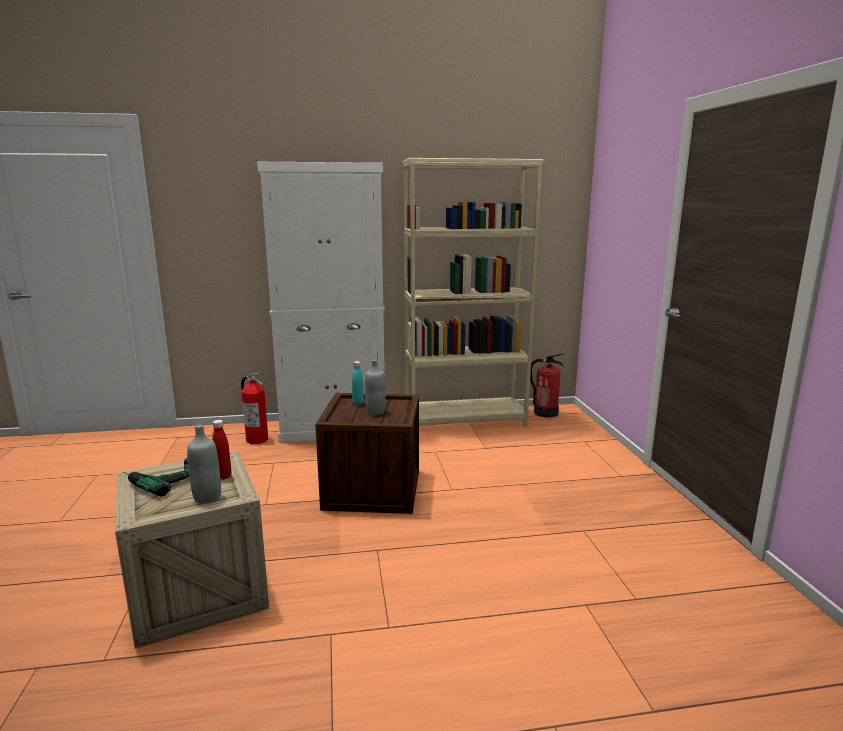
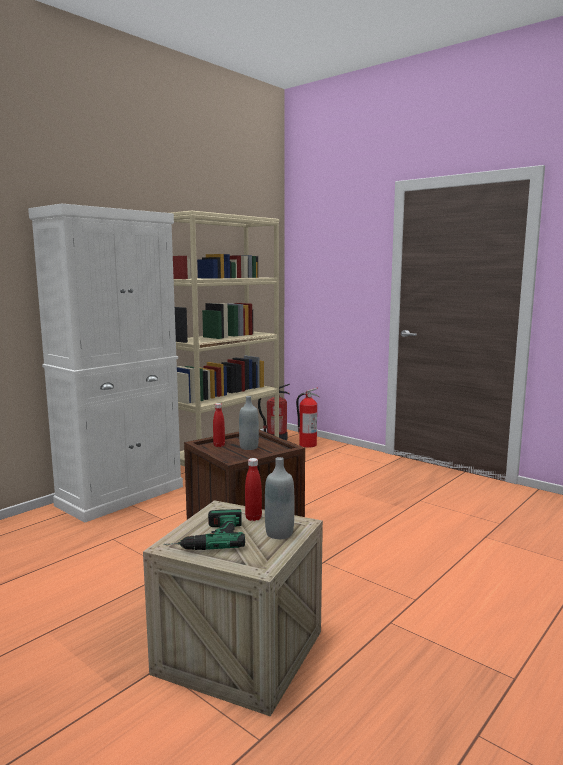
camera: 40 degrees left, 5 degrees down
fire extinguisher [241,373,268,444] -> fire extinguisher moved to [296,388,319,448]
turquoise bottle [352,361,364,405] -> red bottle [213,403,225,447]

